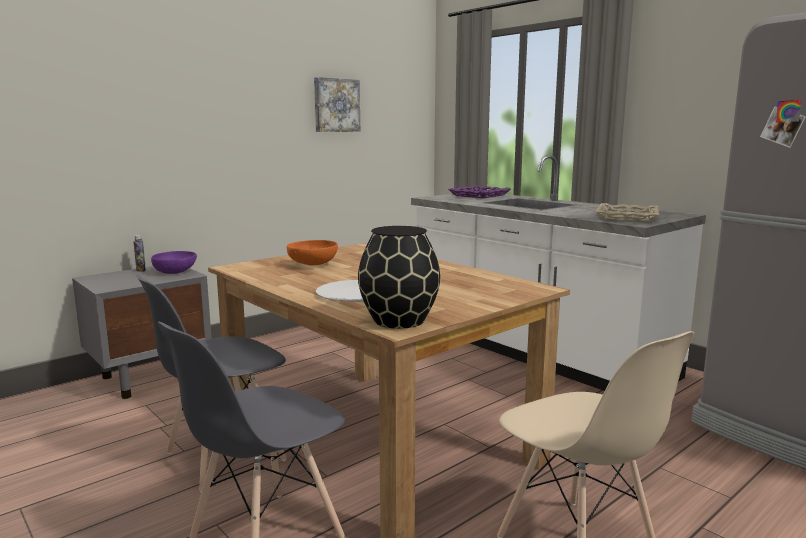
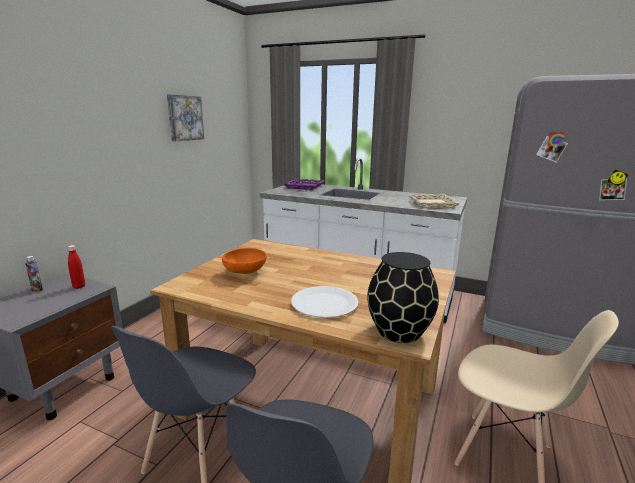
camera: 25 degrees left, 5 degrees up
purple bowl [151,251,197,274] -> red bottle [67,245,85,289]

